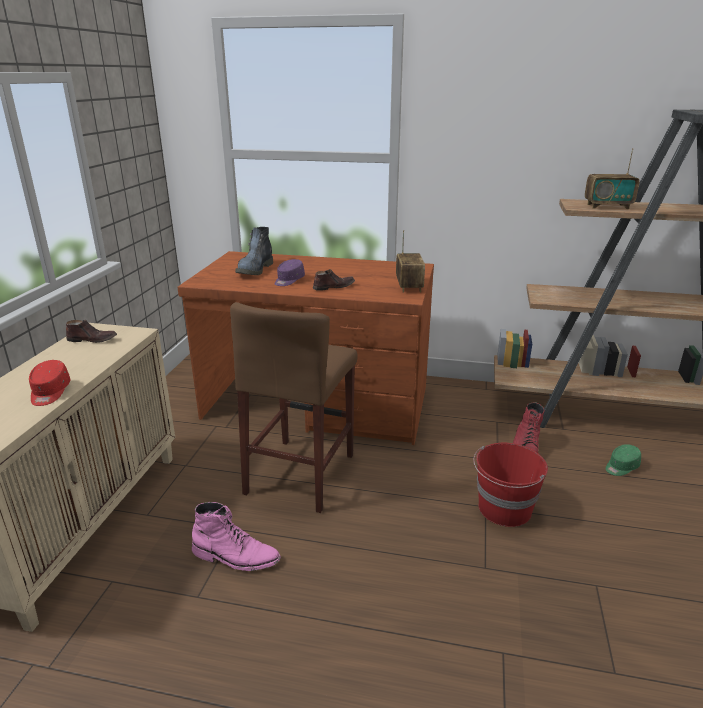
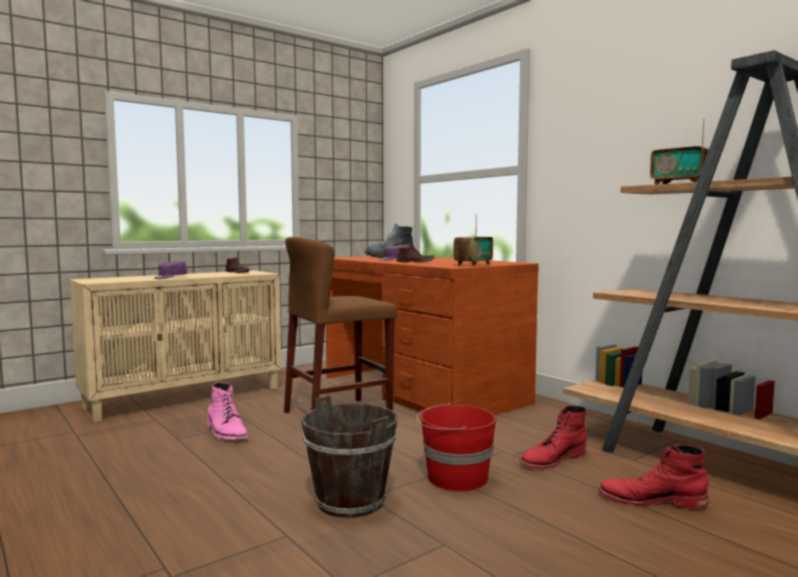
camera: 40 degrees right, 20 degrees down
red cap [29,360,70,406] -> purple cap [153,261,188,279]
green cap [606,444,641,476] -> red boot [598,445,708,509]
none -> brown bucket [301,395,398,518]

